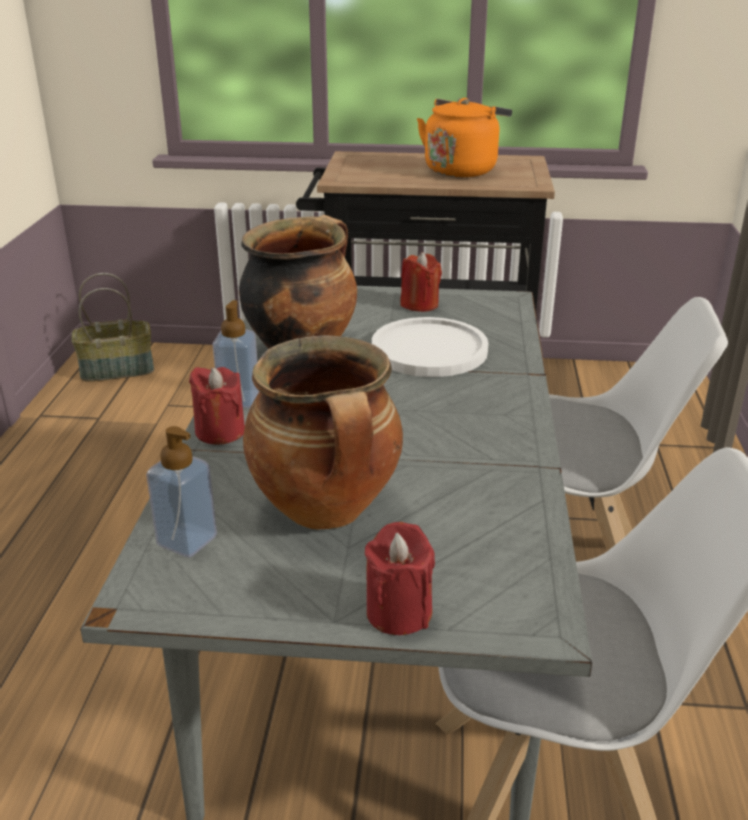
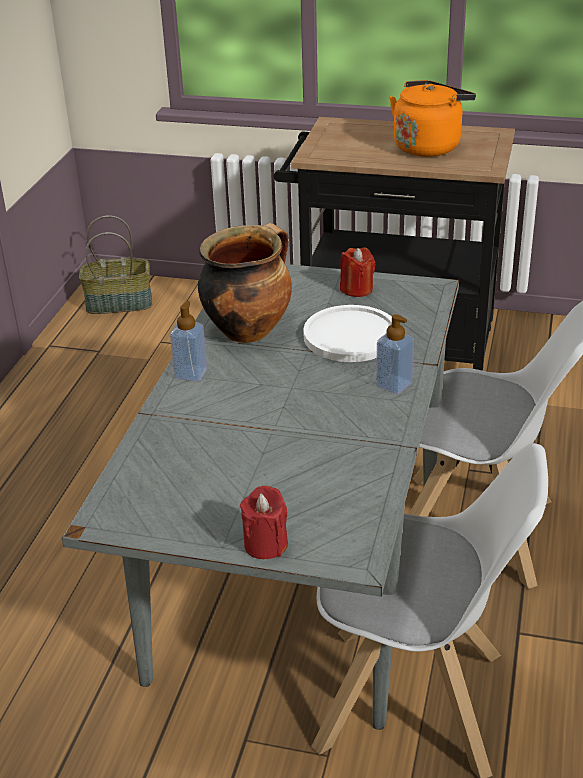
camera: 10 degrees right, 5 degrees up
soap dispenser [146,426,217,558] -> soap dispenser moved to [376,314,414,394]
red candle [189,367,245,445] -> none
cooking pot [243,335,403,530] -> none

